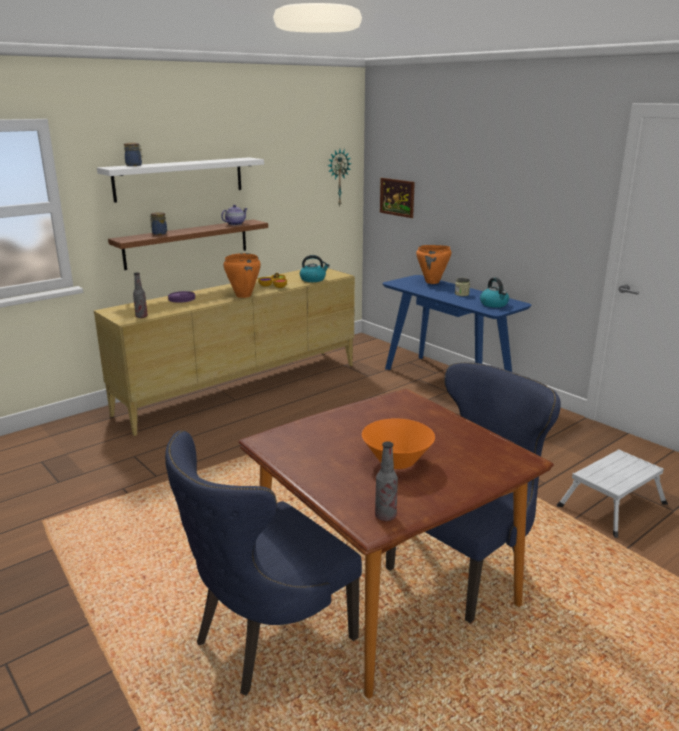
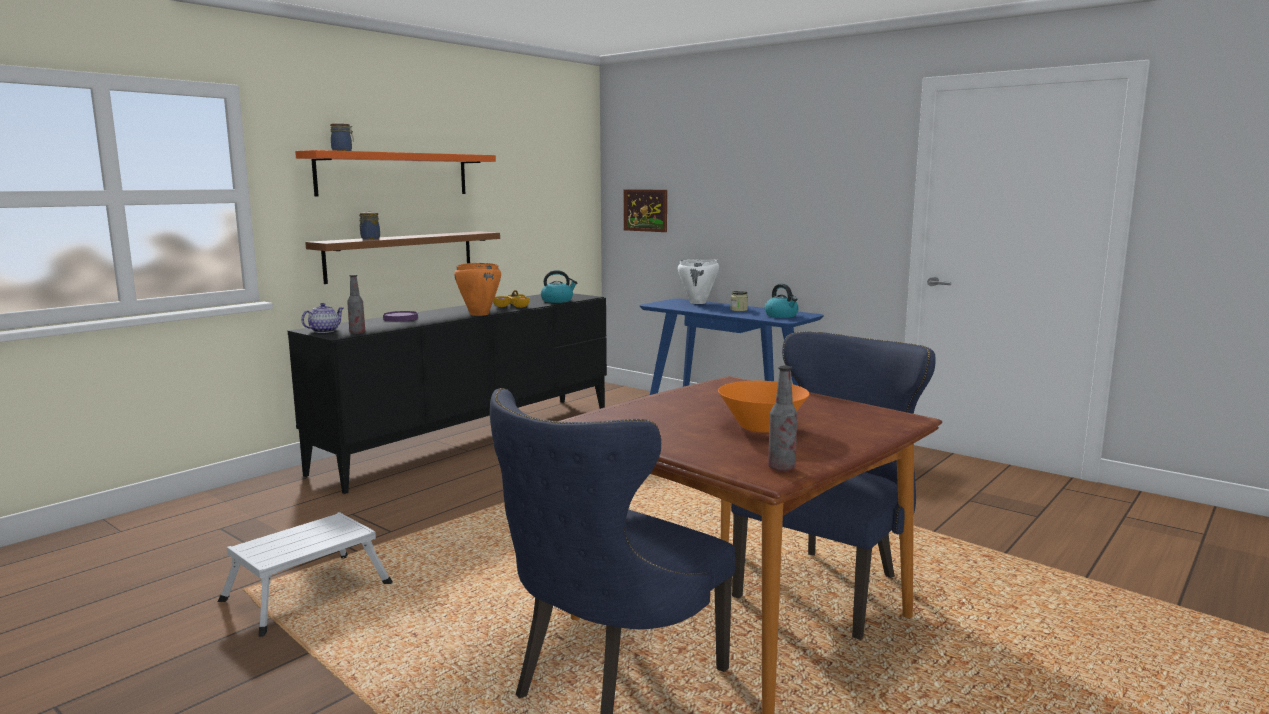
camera: 10 degrees left, 10 degrees down
beige cabinet [93,268,355,436] -> black cabinet [288,293,607,494]
white shelf [97,157,264,203] -> orange shelf [295,150,496,197]
teapot [221,205,248,225] -> teapot moved to [301,303,343,333]
wall clock [328,149,351,206] -> none
orange cooking pot [416,245,451,284] -> white cooking pot [678,259,719,304]
white step ladder [557,449,668,538] -> white step ladder moved to [218,512,393,637]

